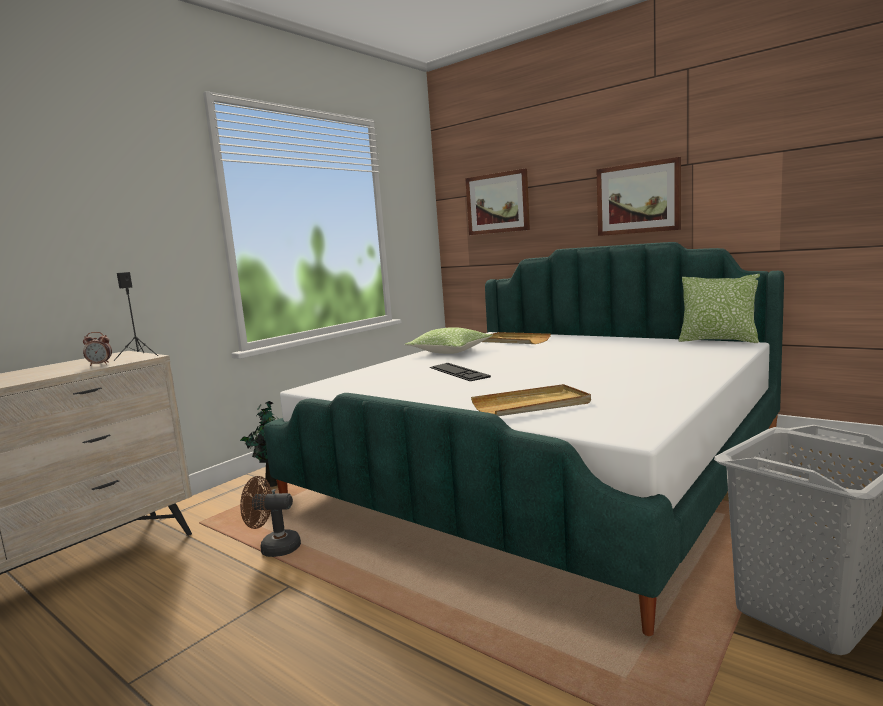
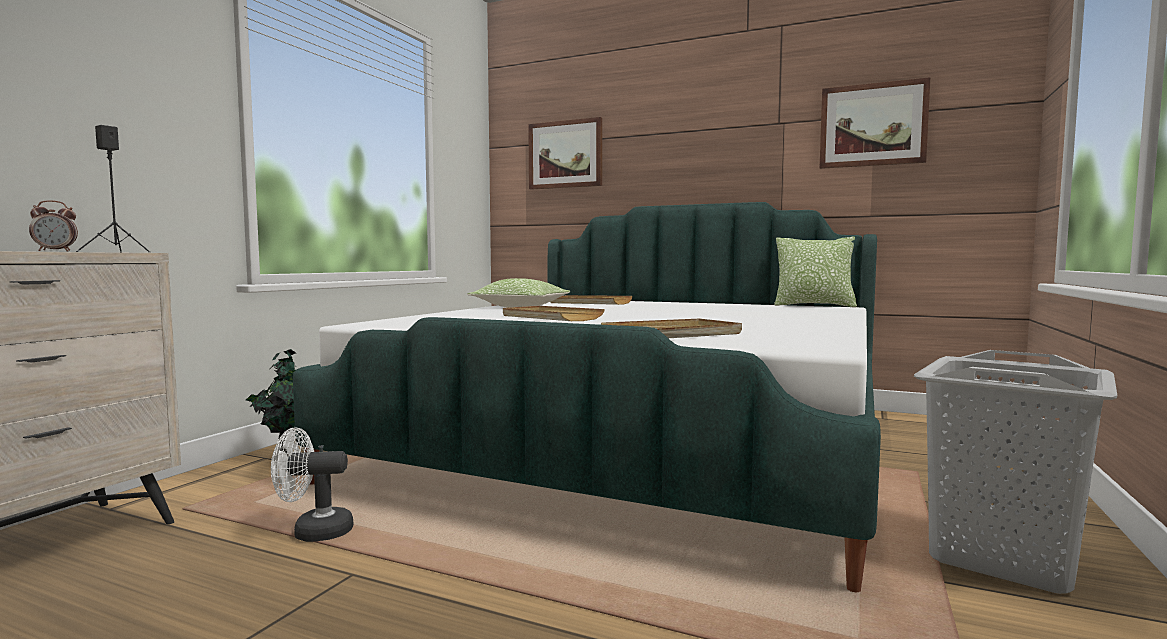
camera: 15 degrees left, 5 degrees down
brown fan [240,476,301,557] -> white fan [271,427,354,542]
keyboard [430,363,491,381] -> beige tray [503,306,605,321]
picture [596,157,681,236] -> picture moved to [820,77,931,169]

